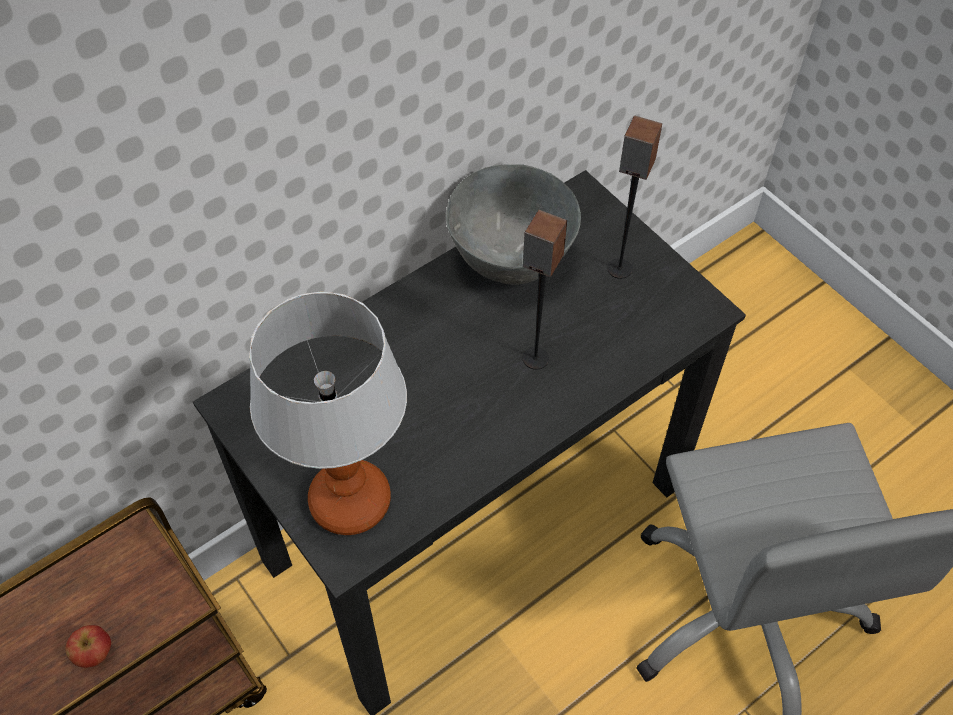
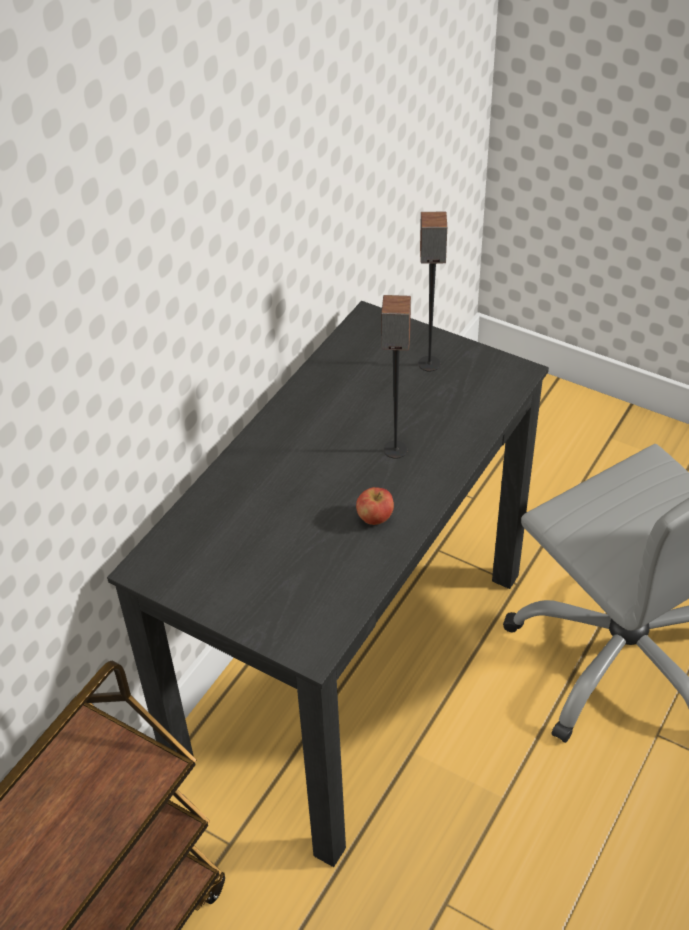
camera: 20 degrees left, 10 degrees down
apple [65,625,111,668] -> apple moved to [356,487,394,525]
table lamp [249,292,407,535] -> none
grey bowl [446,164,581,285] -> none

